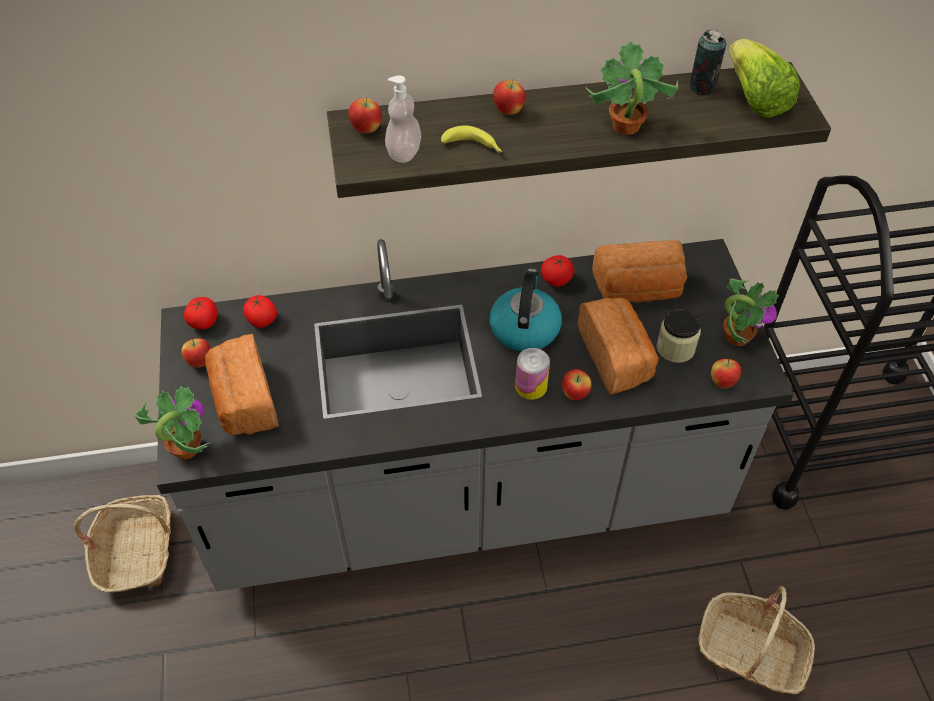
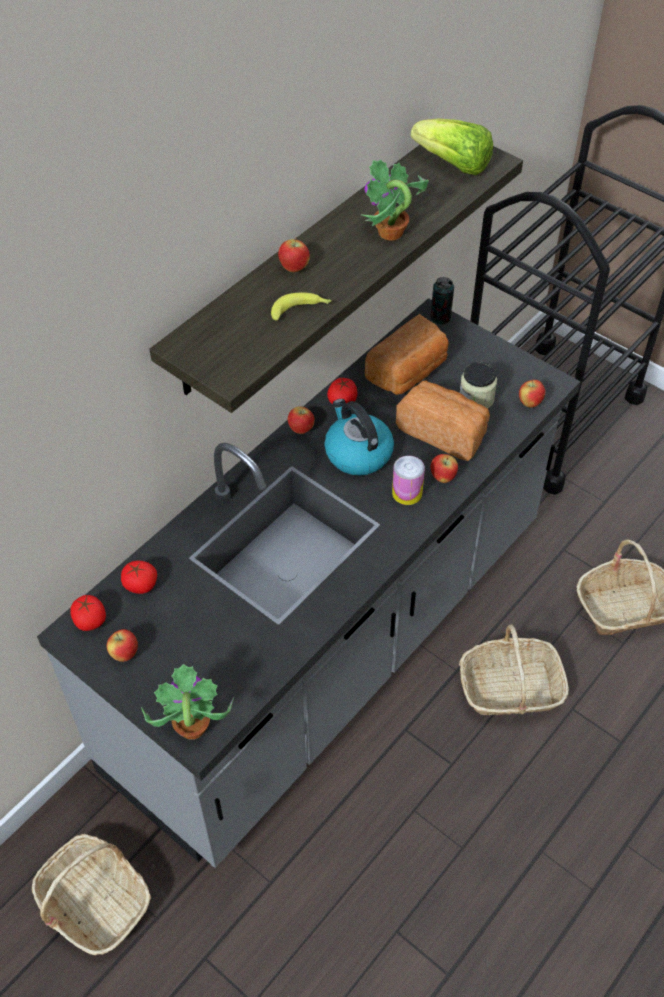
camera: 40 degrees left, 0 degrees up
bread [205,334,279,435] -> none
apple [348,97,381,133] -> apple moved to [288,406,315,434]
soap dispenser [385,76,421,163] -> none
can [689,30,726,95] -> can moved to [431,277,454,325]
potted plant [723,278,779,346] -> none
none -> basket [459,624,569,715]

